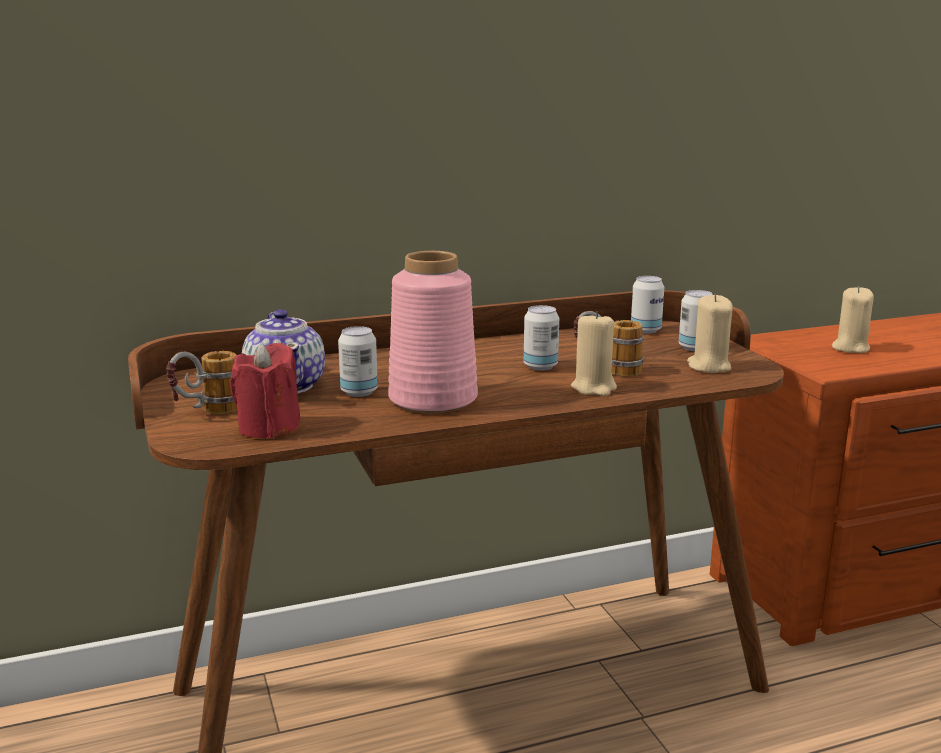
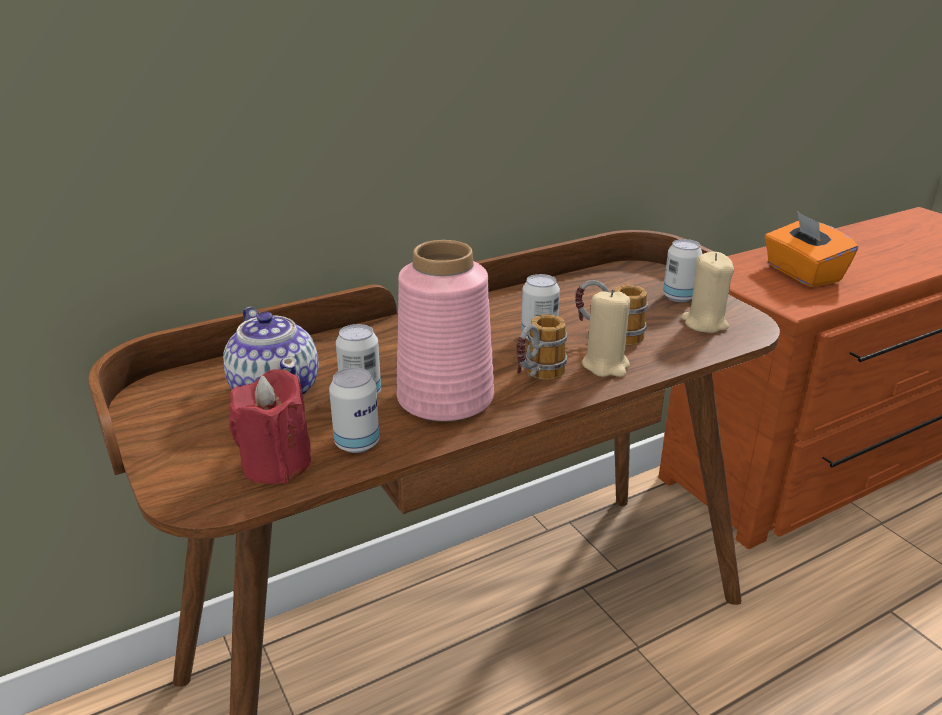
camera: 10 degrees left, 10 degrees up
mug [166,351,237,414] -> mug moved to [516,315,568,380]
can [631,276,664,334] -> can moved to [329,368,379,453]
beige candle [832,286,874,353] -> orange tissue box [764,211,858,287]

